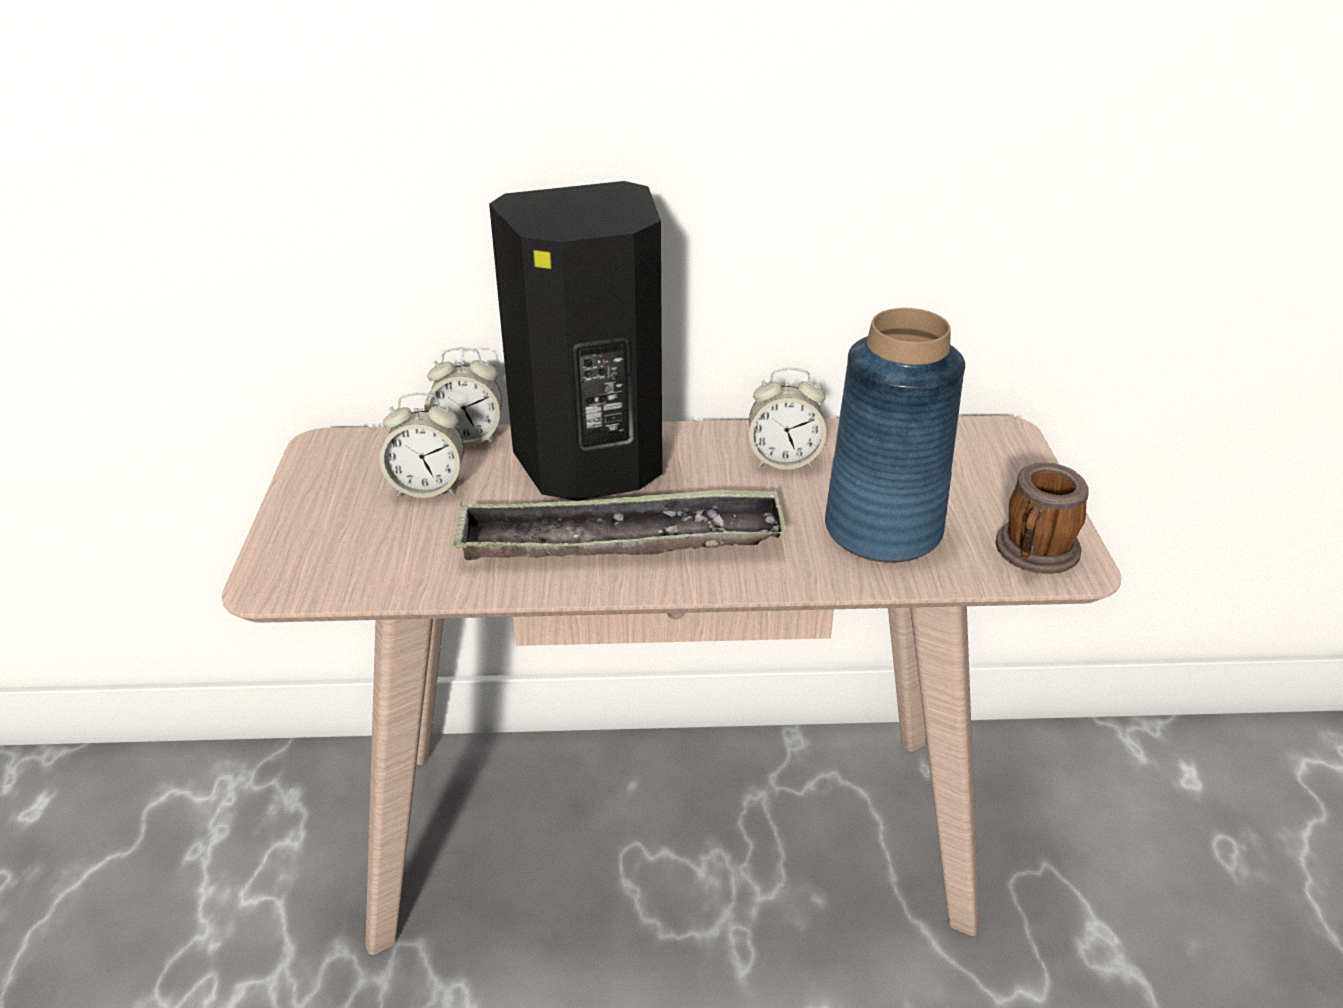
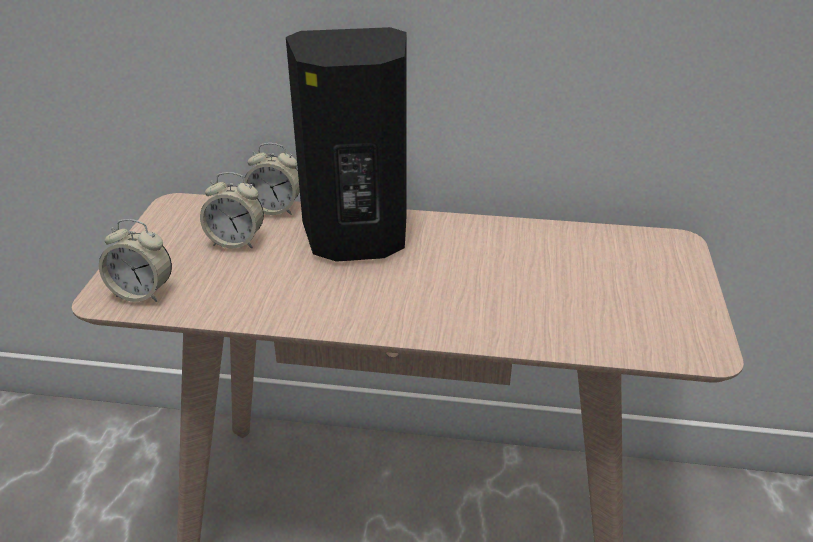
camera: 10 degrees right, 0 degrees up
tray [452,489,787,560] -> none
alarm clock [749,368,826,470] -> alarm clock moved to [99,219,172,302]
blue vase [825,308,965,563] -> none
mug [996,462,1089,574] -> none

